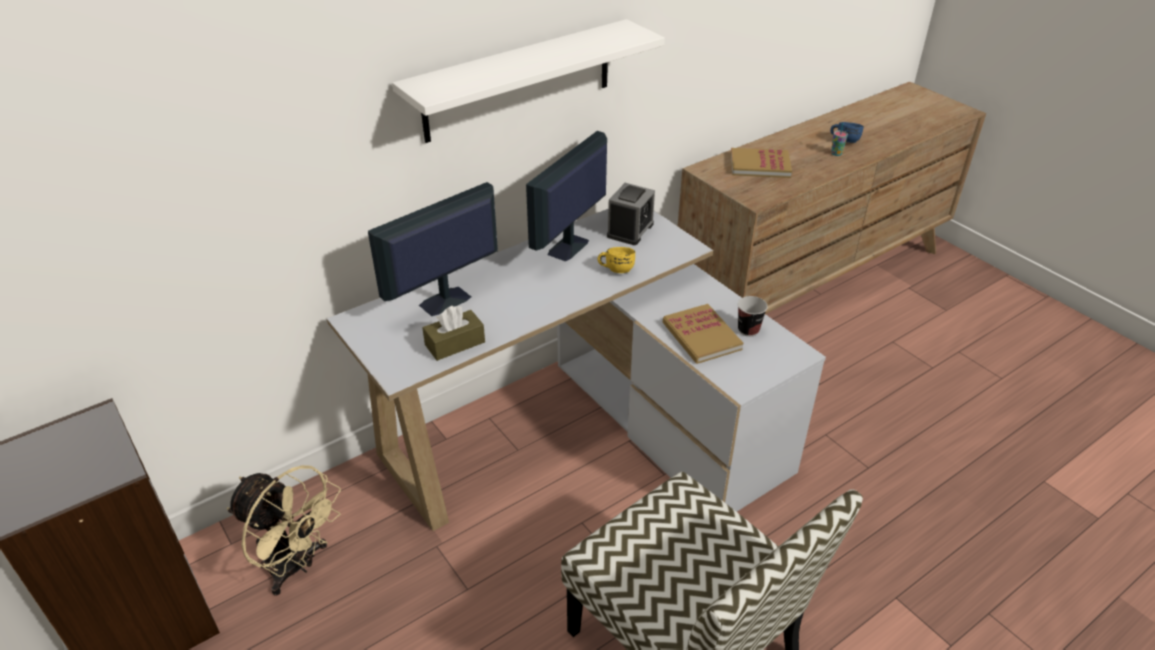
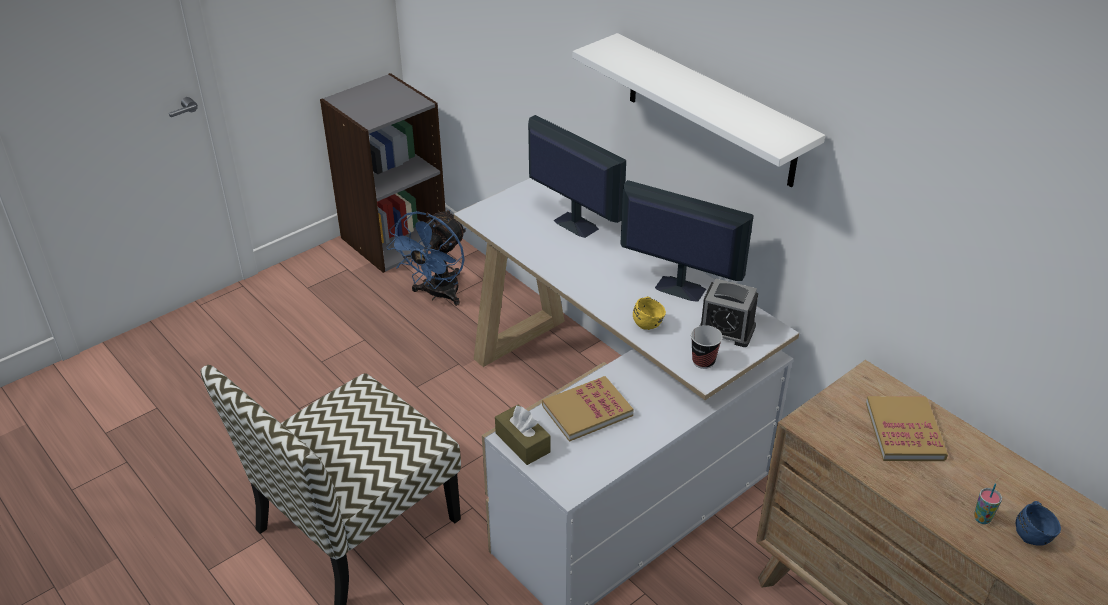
camera: 85 degrees right, 0 degrees up
beige fan [227,465,341,596] -> blue fan [386,210,466,306]
brown tissue box [423,306,485,361] -> brown tissue box moved to [495,405,551,465]
cup [738,296,768,337] -> cup moved to [691,325,723,369]

